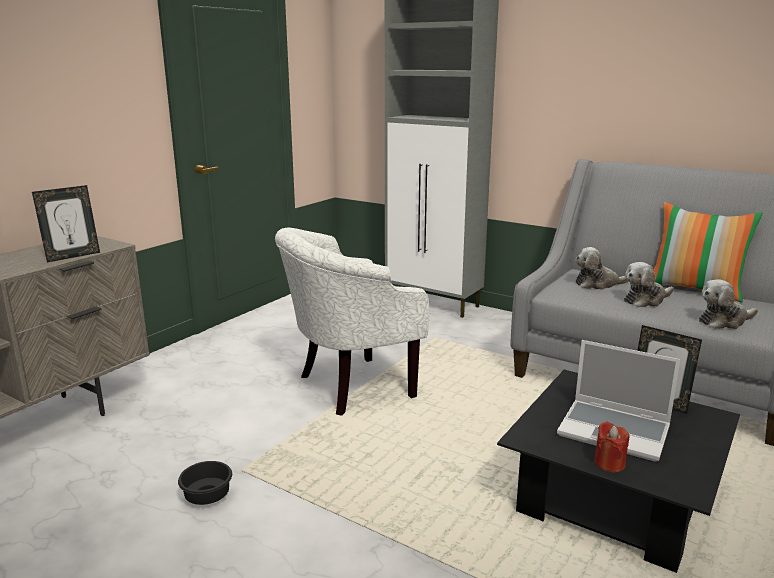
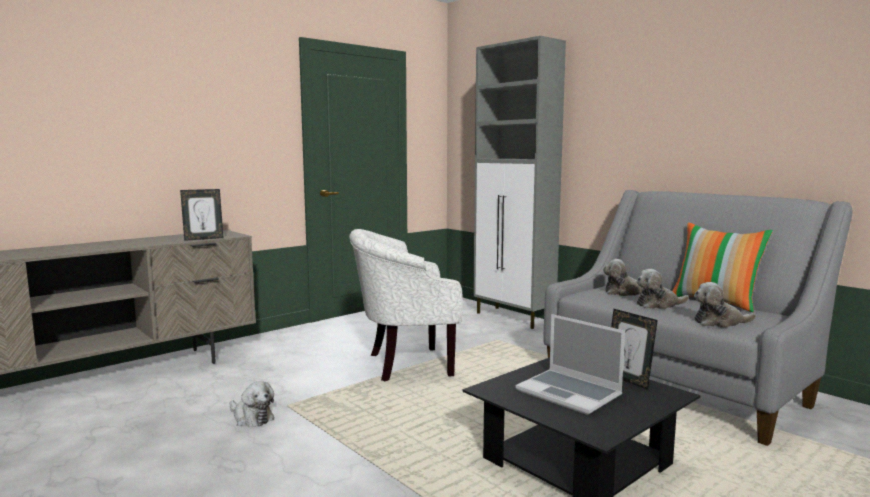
camera: 15 degrees right, 10 degrees down
black bowl [178,461,232,505] -> plush toy [230,381,274,427]
red candle [594,422,629,472] -> none

